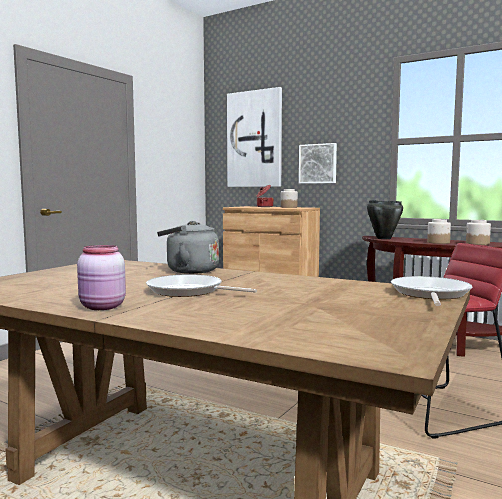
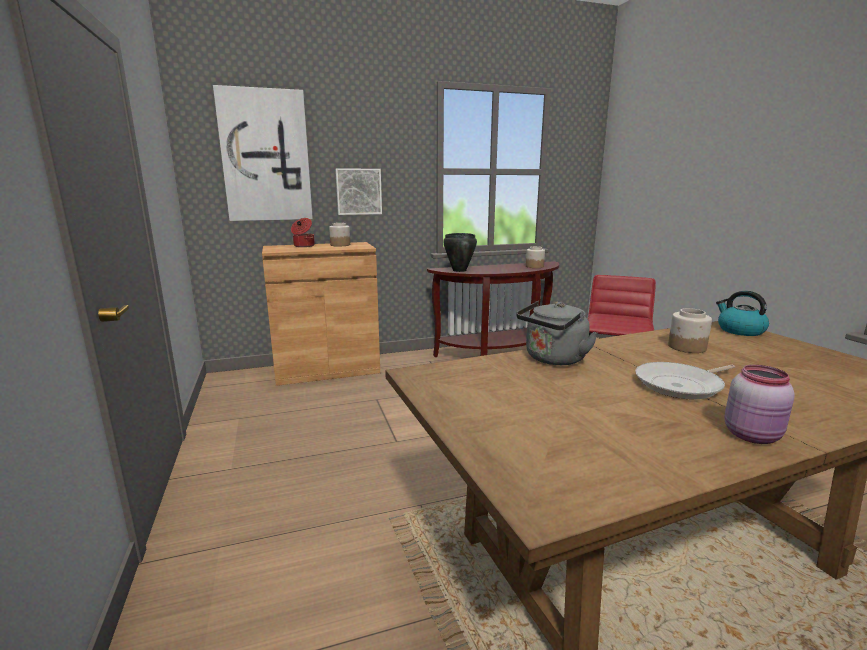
camera: 50 degrees left, 10 degrees up
frying pan [391,276,472,306] -> kettle [716,291,769,336]
jar [427,219,451,244] -> jar moved to [668,308,712,353]

